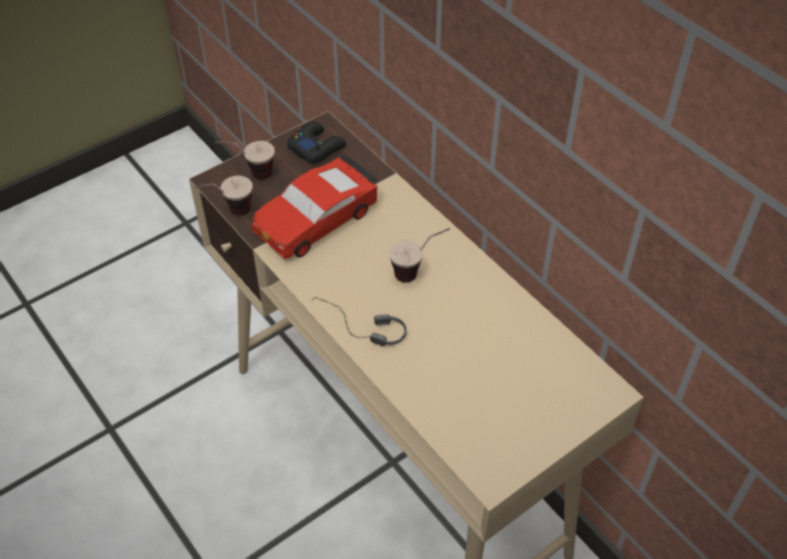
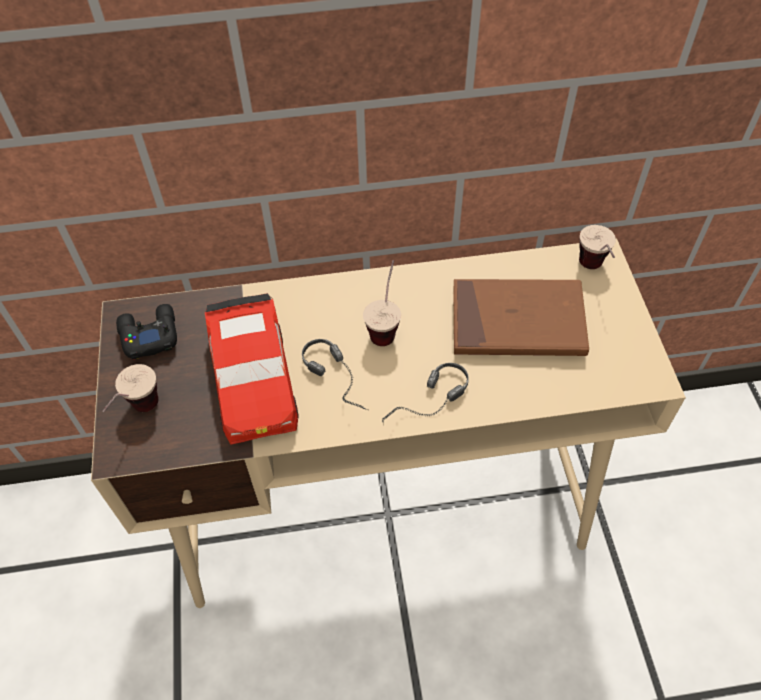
camera: 60 degrees left, 5 degrees up
cup [194,176,253,216] -> cup moved to [579,225,616,269]
none -> headphones [302,339,368,410]
none -> brown book [453,279,589,356]

